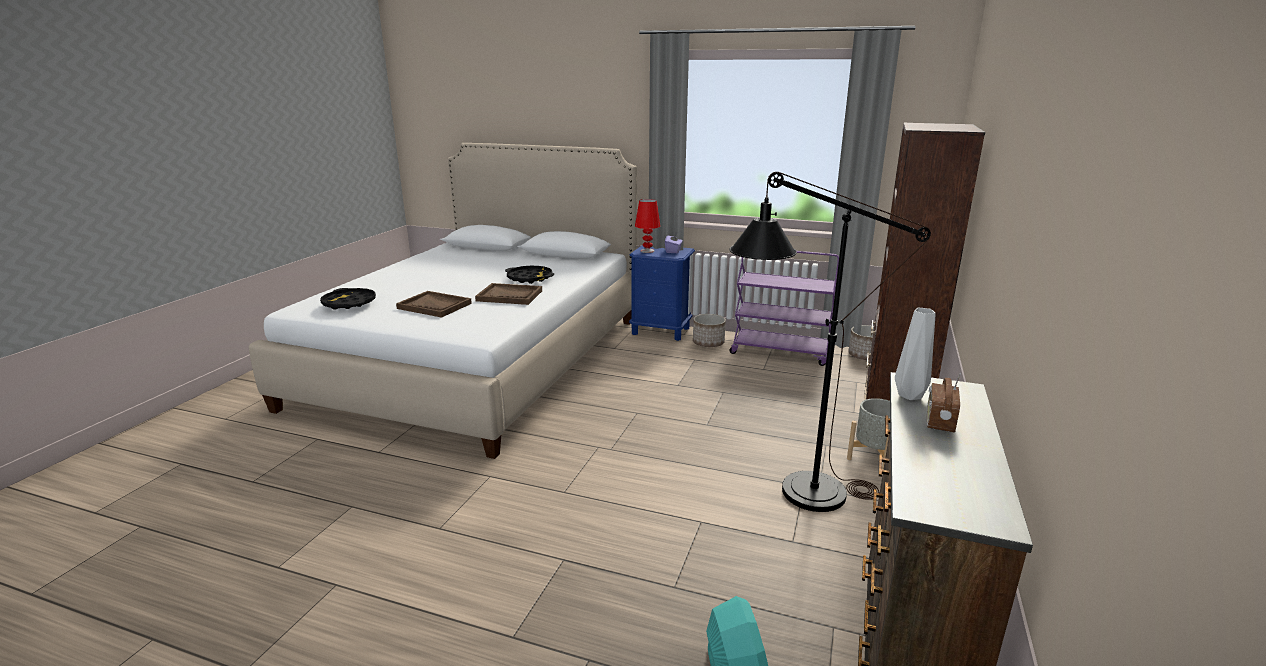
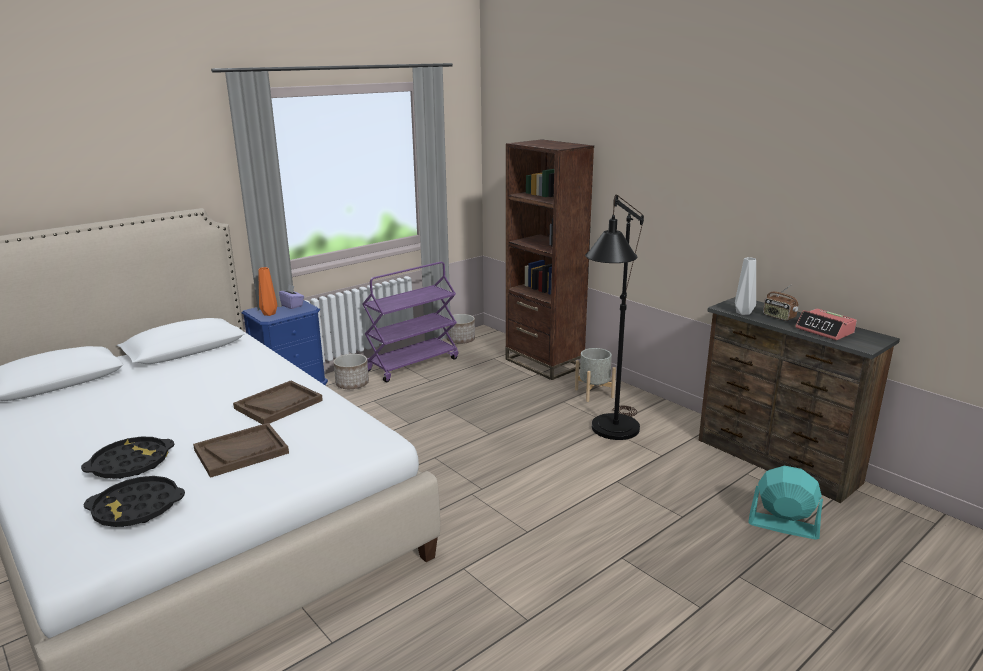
camera: 60 degrees left, 0 degrees up
black tray [505,266,554,284] -> black tray moved to [81,437,174,479]
red table lamp [635,199,661,253] -> orange vase [258,267,277,316]
none -> alarm clock [795,309,857,340]

